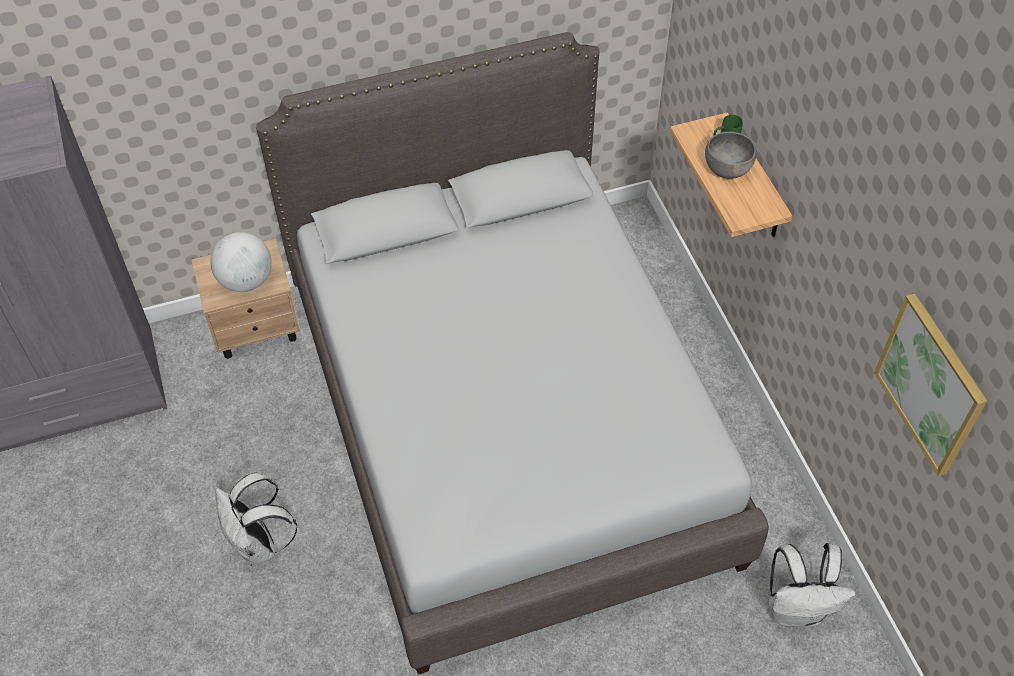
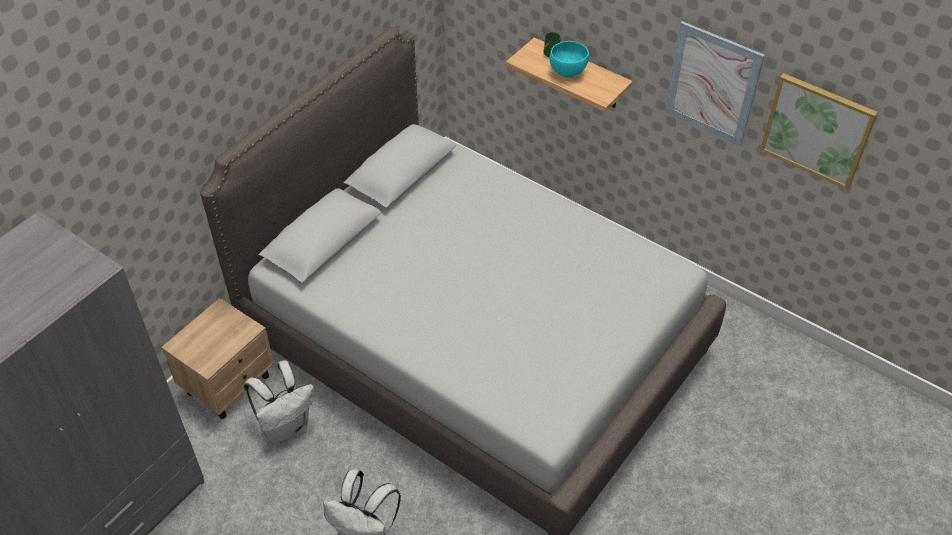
camera: 35 degrees left, 5 degrees down
globe [210,232,272,292] -> none
grey bowl [705,132,757,179] -> turquoise bowl [550,41,589,78]
white backpack [769,543,856,627] -> white backpack moved to [244,360,314,443]
none -> picture [665,21,765,146]

